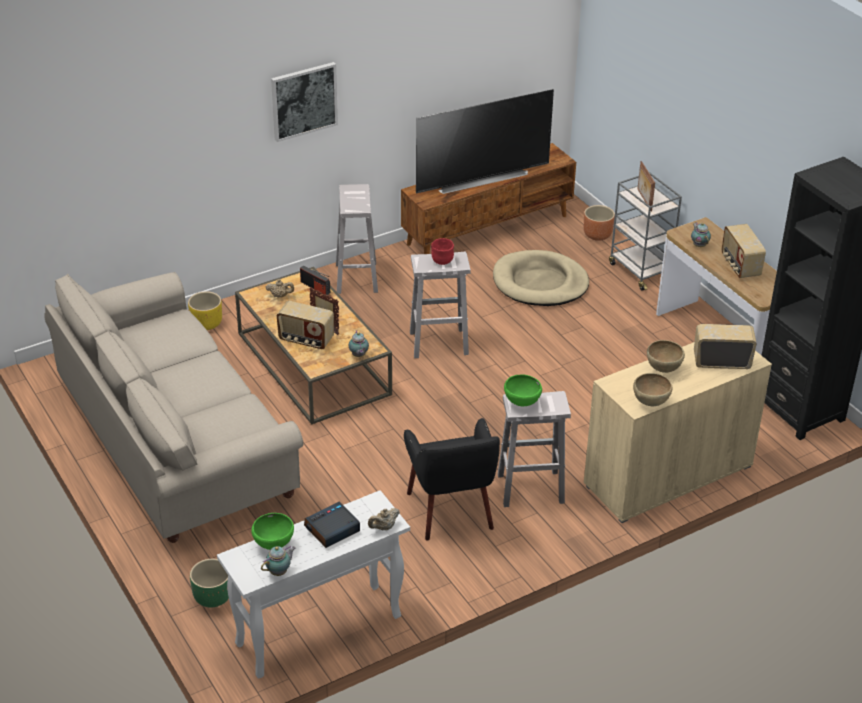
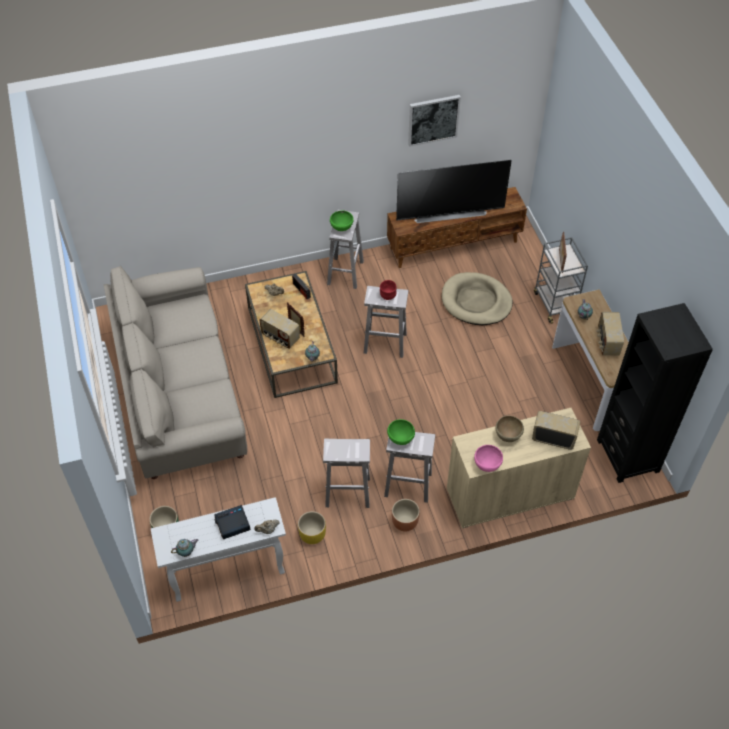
camera: 15 degrees right, 15 degrees up
yellow planter [188,291,222,330] -> yellow planter moved to [298,511,326,544]
green bowl [251,513,294,550] -> green bowl moved to [330,210,354,231]
picture [271,62,338,142] -> picture moved to [408,95,461,147]
black armchair [404,418,500,540] -> white stool [323,439,370,508]
brown planter [584,205,615,241] -> brown planter moved to [392,499,420,531]
brown bowl [633,373,672,406] -> pink bowl [474,445,503,472]

